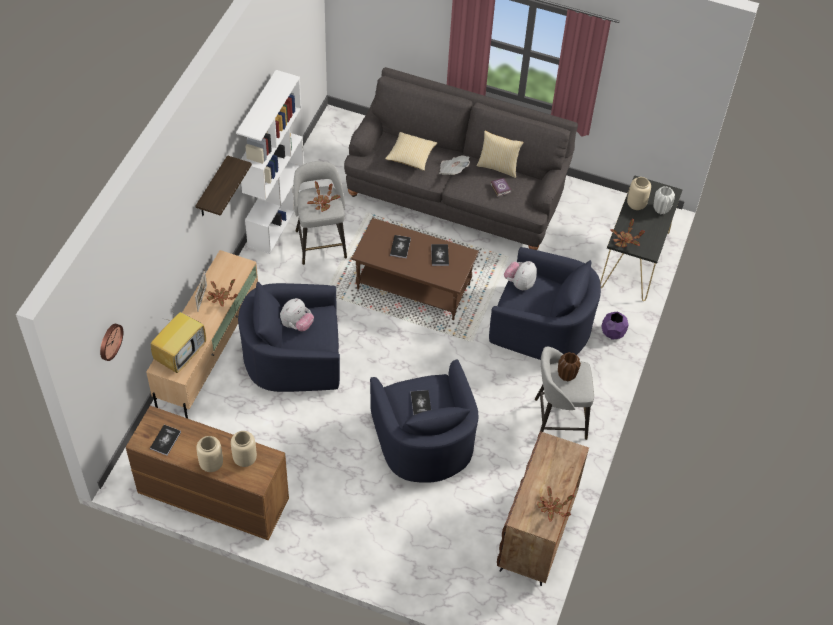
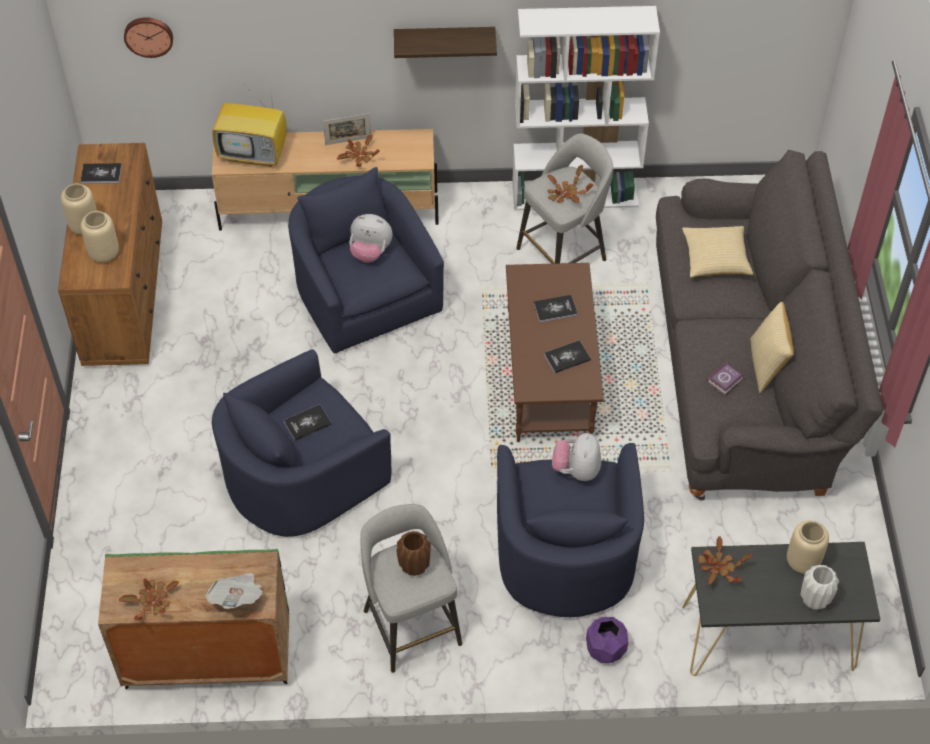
camera: 70 degrees right, 0 degrees up
newspaper [439,155,470,175] -> newspaper moved to [205,573,263,609]
brown cabinet [497,431,589,586] -> green cabinet [98,549,289,689]
plush toy [504,261,537,290] -> plush toy turned 90 degrees counterclockwise [552,433,601,481]

